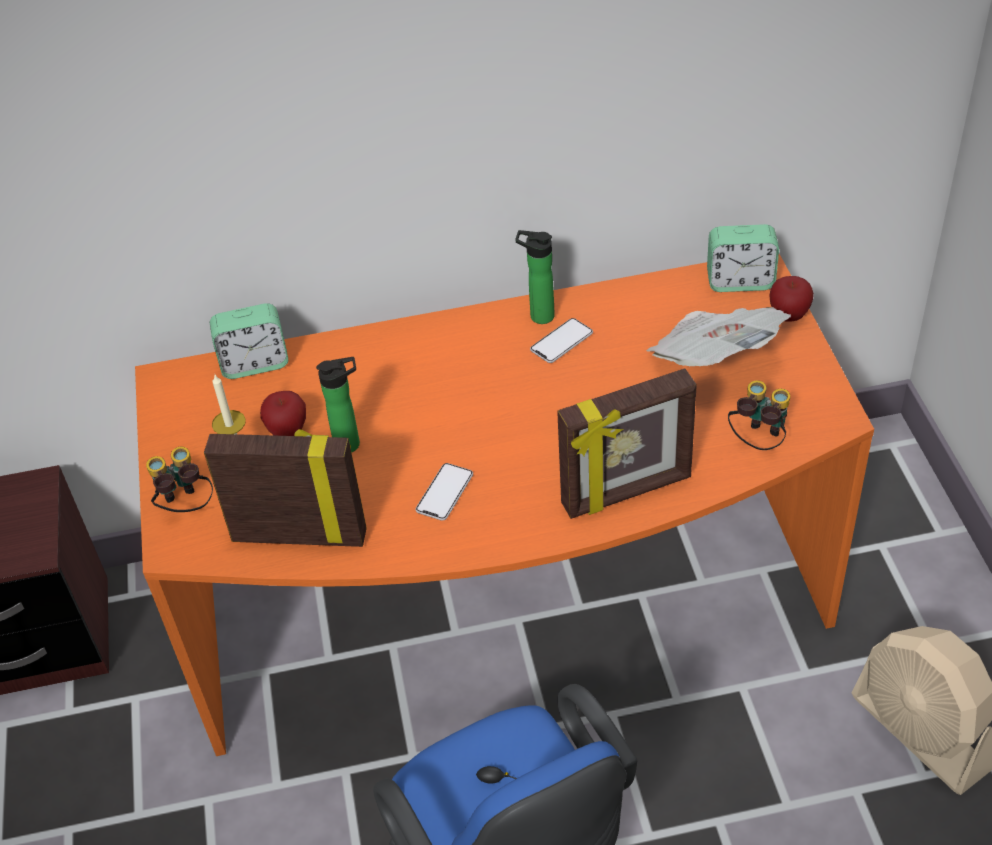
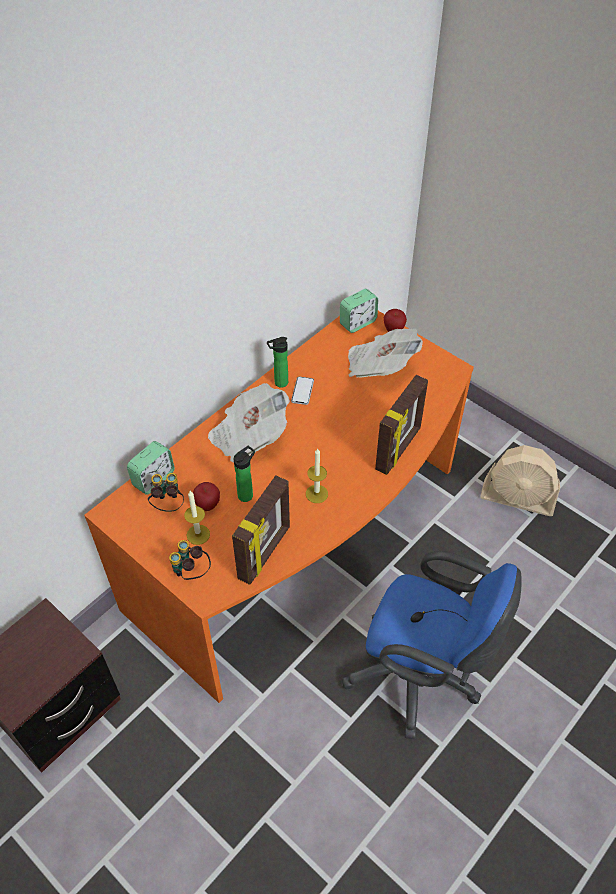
camera: 40 degrees left, 5 degrees up
picture frame [204,429,367,547] -> picture frame turned 150 degrees clockwise [232,475,290,585]
phone [415,463,473,521] -> candle [306,448,328,503]
binoculars [728,380,790,450] -> binoculars moved to [148,473,184,512]
none -> newspaper [208,383,290,463]

